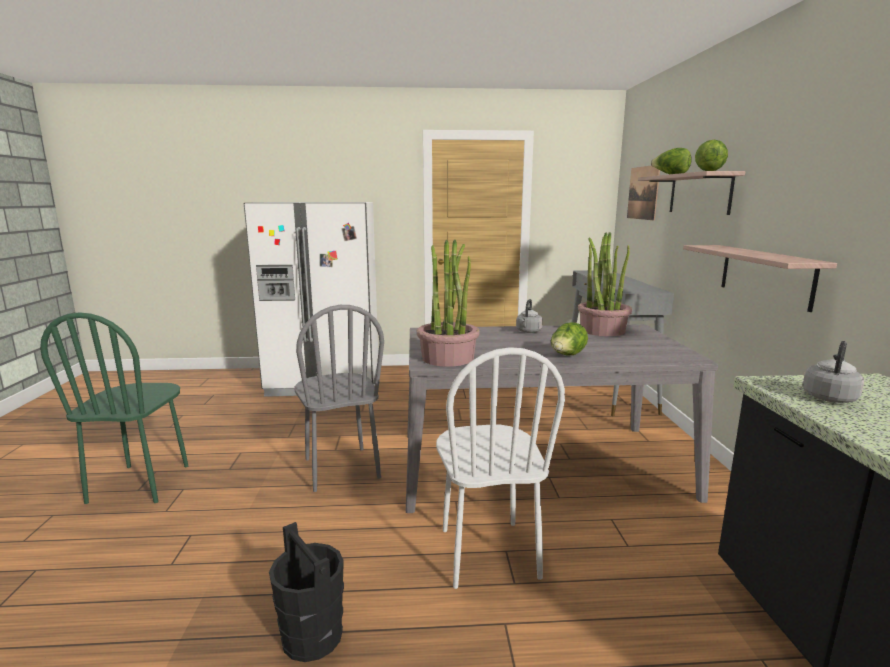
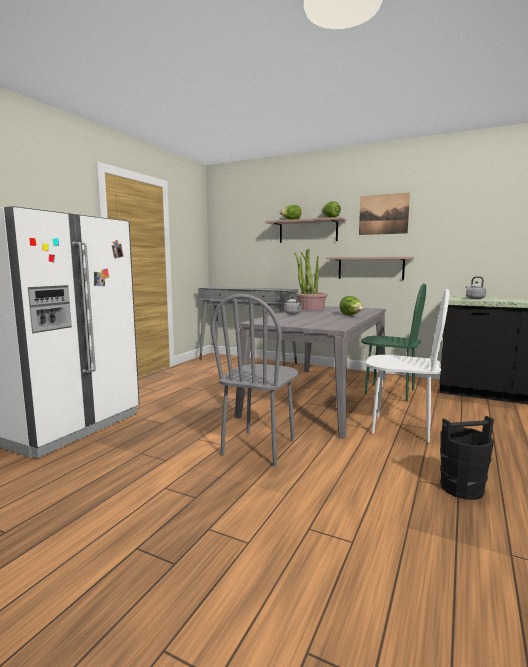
camera: 60 degrees left, 5 degrees down
green chair [40,312,188,504] -> green chair moved to [361,283,426,402]
grey chair [294,305,384,492] -> grey chair turned 105 degrees clockwise [211,294,298,467]
potted plant [417,240,480,367] -> none
picture [627,166,660,220] -> picture moved to [359,193,410,235]

